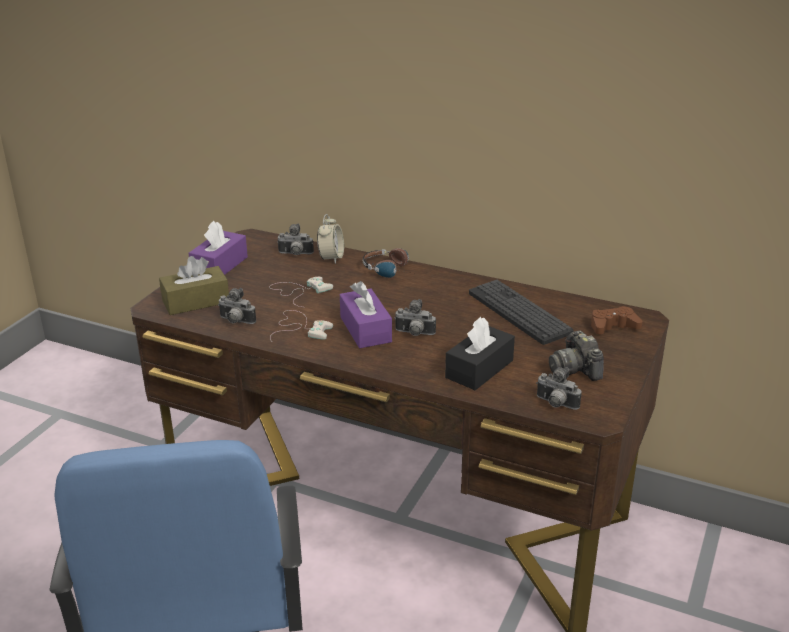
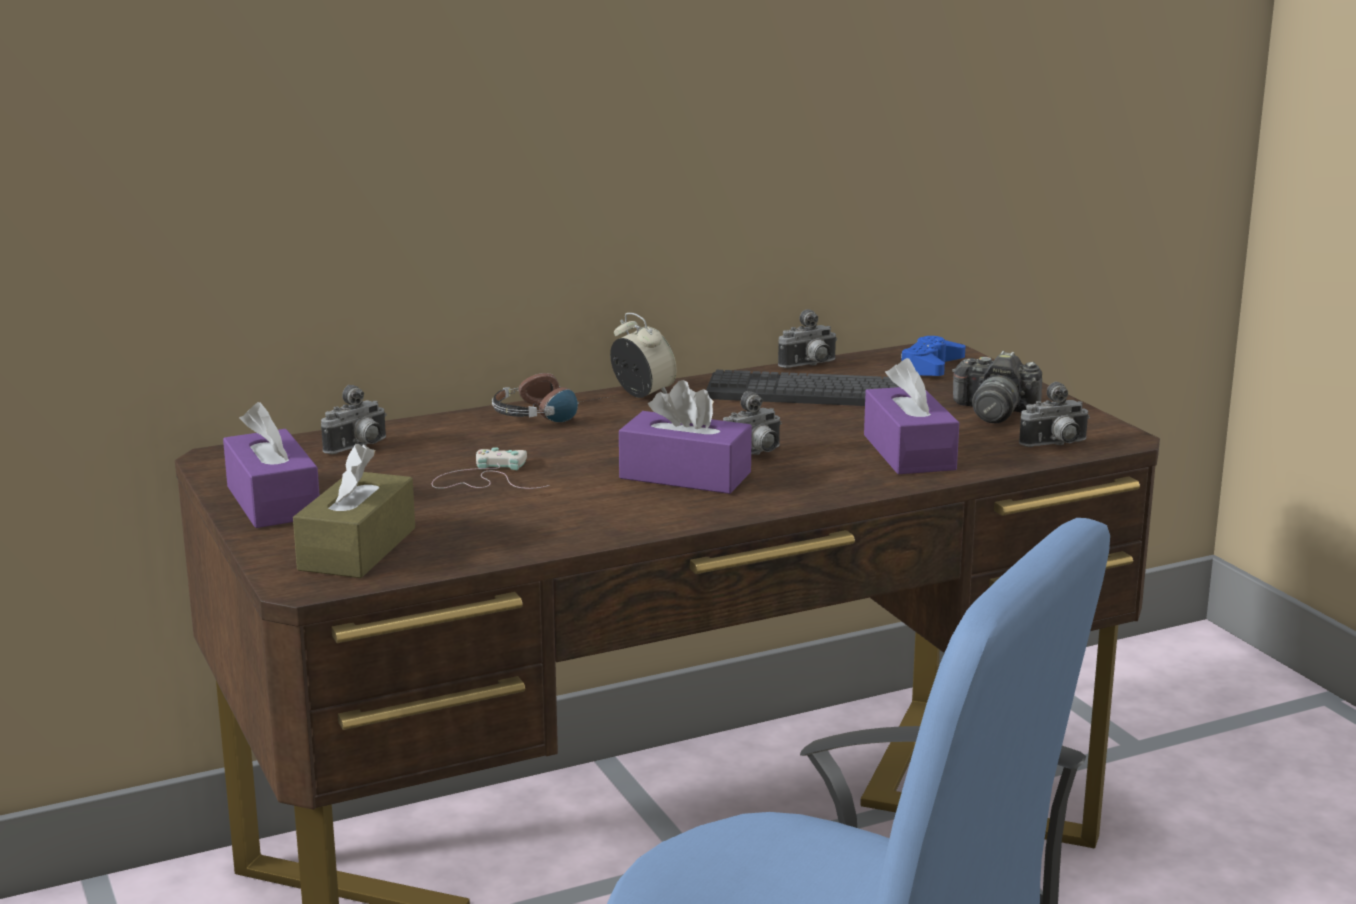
camera: 50 degrees left, 10 degrees down
camera [218,288,256,324] -> camera moved to [778,309,838,368]
white game controller [270,310,333,342] -> none
alarm clock [317,214,344,264] -> alarm clock moved to [610,313,677,398]
black tissue box [445,317,515,390] -> purple tissue box [864,358,959,474]
brown game controller [591,306,642,334] -> blue game controller [901,336,965,376]

